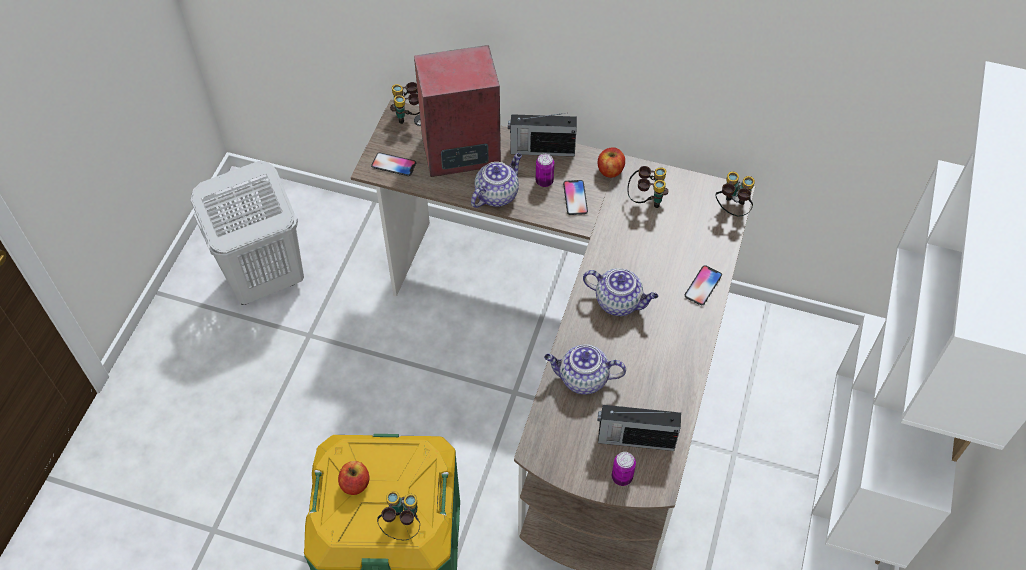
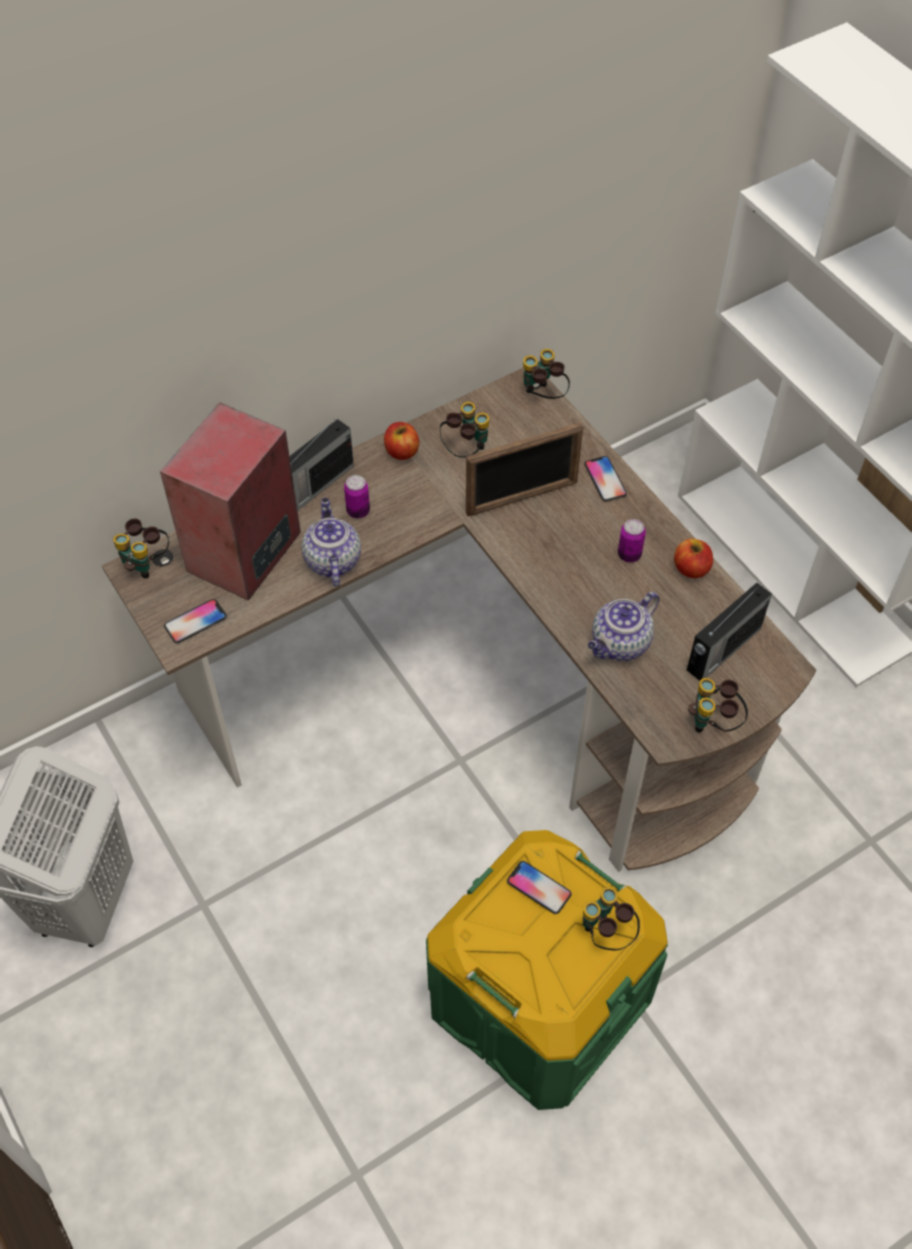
camera: 50 degrees left, 0 degrees up
apple [338,461,370,495] -> apple moved to [674,538,713,578]
phone [563,180,588,215] -> phone moved to [507,861,572,914]
teapot [583,268,658,316] -> none
can [612,452,636,486] -> can moved to [618,519,646,563]
none -> picture frame [466,422,583,517]
none -> binoculars [688,678,748,733]

